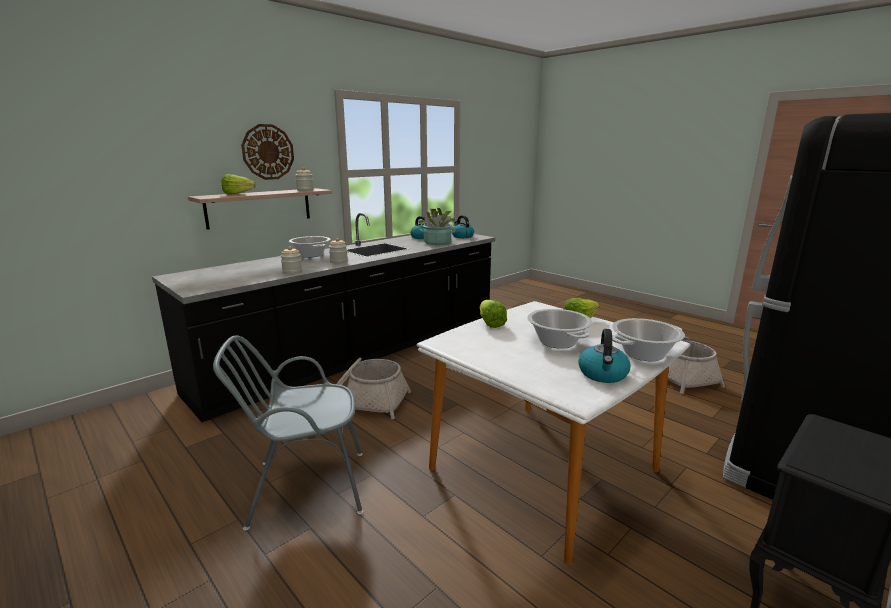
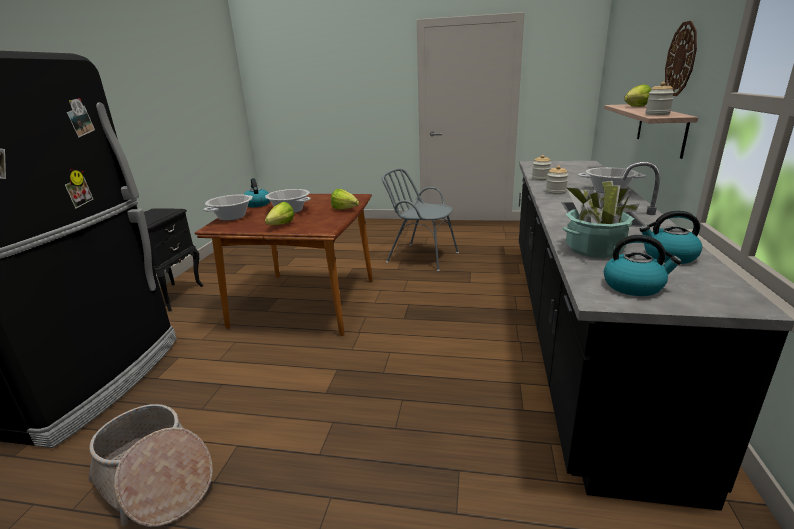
camera: 145 degrees right, 5 degrees up
grey chair [213,335,364,531] -> grey chair turned 105 degrees counterclockwise [382,168,459,271]
basket [336,358,411,420] -> none
white dining table [416,301,690,565] -> brown dining table [194,194,373,336]

